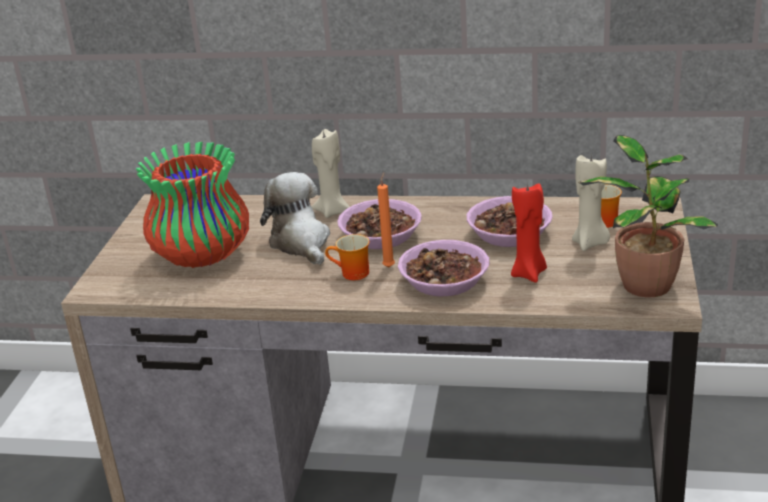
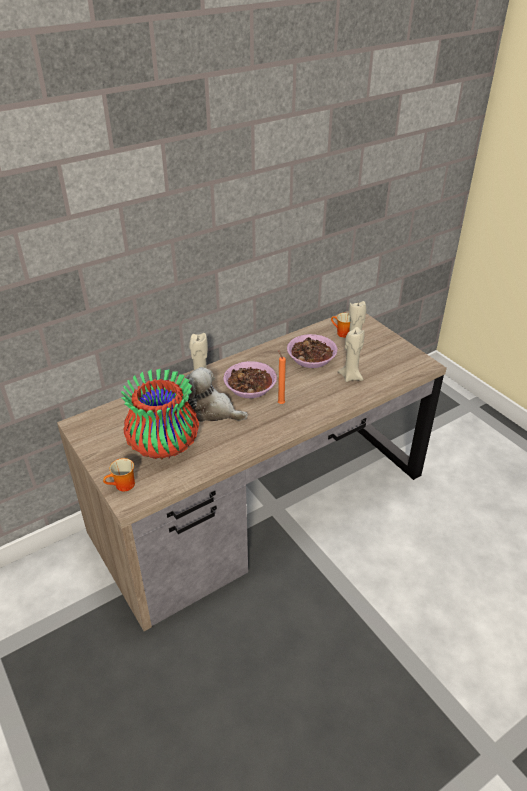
camera: 45 degrees left, 10 degrees up
mug [325,234,370,280] -> mug moved to [103,458,135,491]
bowl [398,240,490,297] -> none
red candle [511,181,547,283] -> beige candle [338,327,365,382]
potted plant [578,135,718,298] -> none

